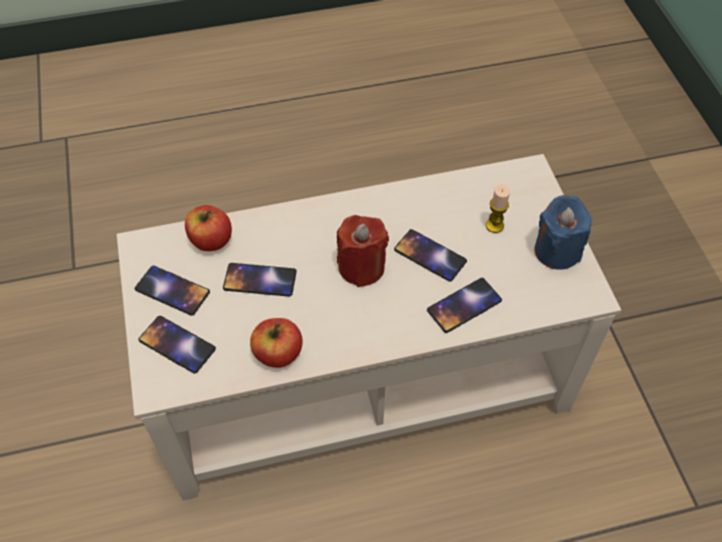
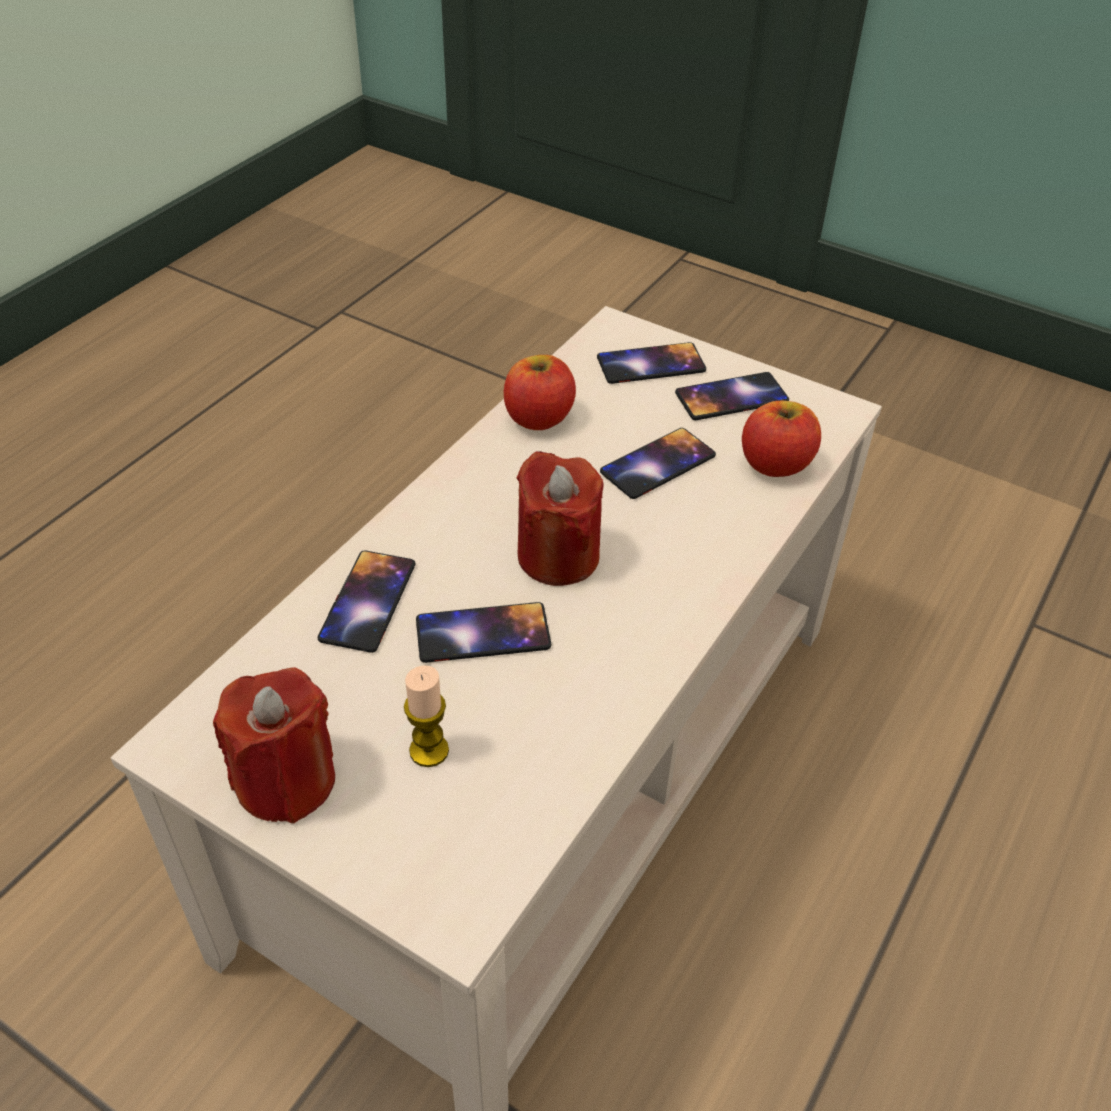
camera: 135 degrees right, 10 degrees down
blue candle [534,195,592,270] -> red candle [213,667,335,823]

